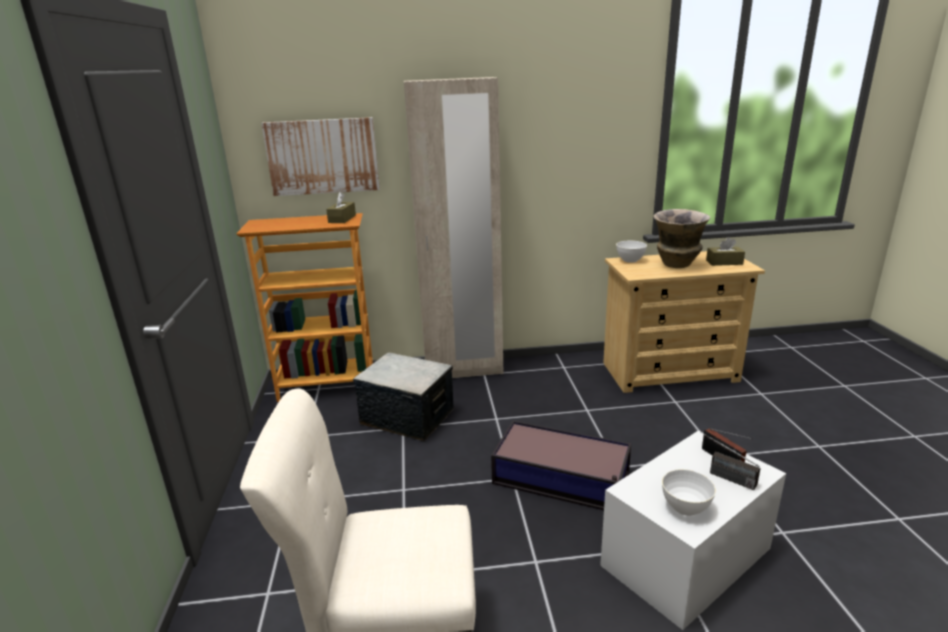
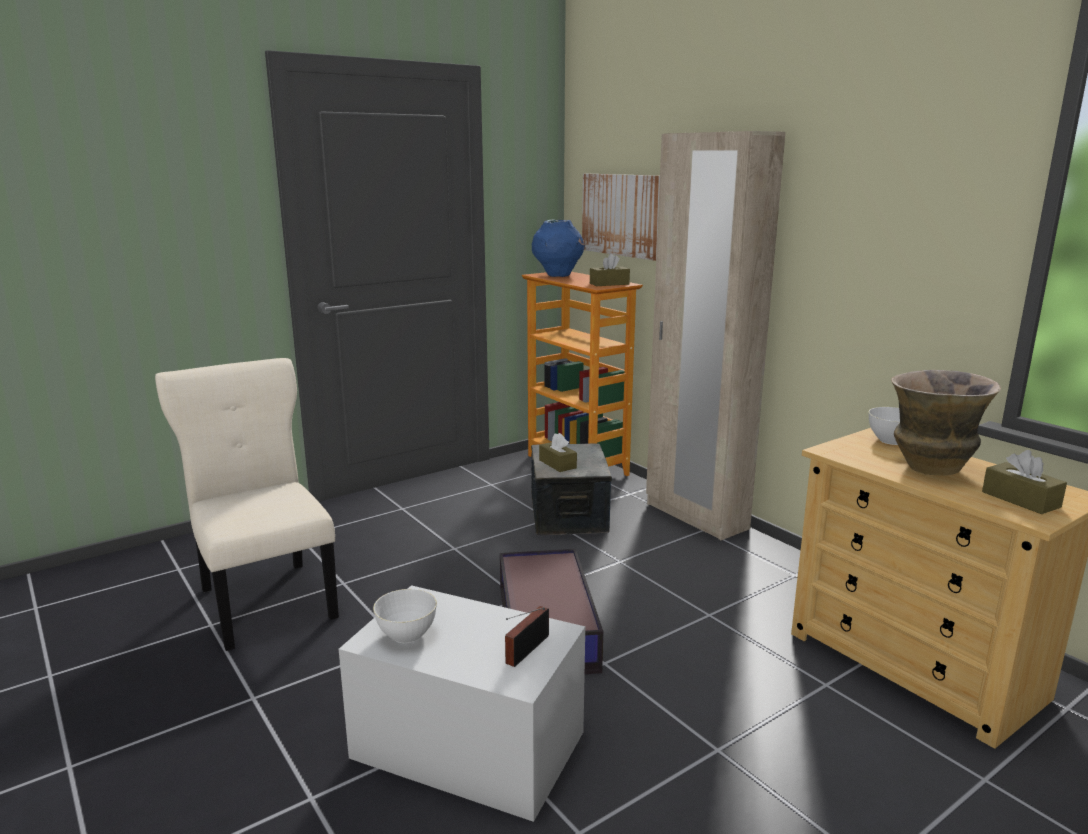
camera: 60 degrees right, 5 degrees down
radio [695,429,761,490] -> none
none -> blue vase [532,220,585,277]
none -> brown tissue box [539,433,577,472]

